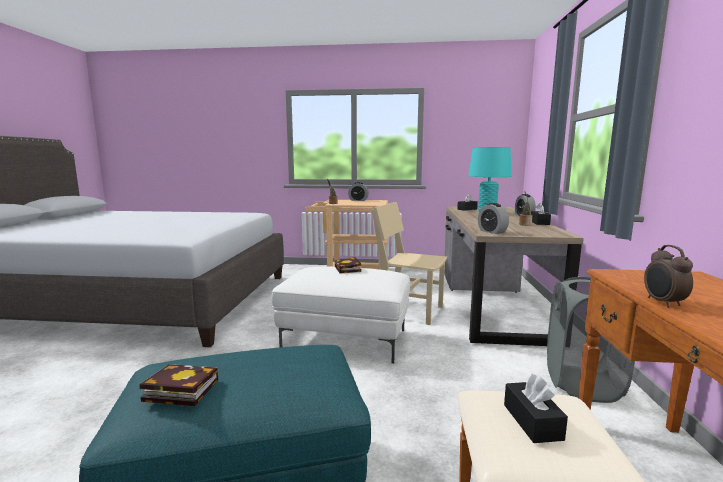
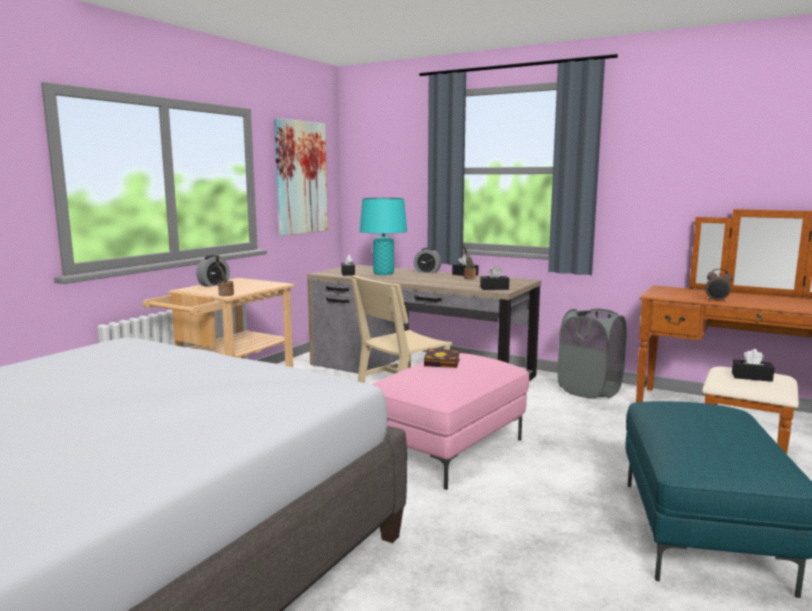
camera: 65 degrees left, 0 degrees up
book [139,364,218,406] -> none
white ottoman [271,267,410,363] -> pink ottoman [371,353,529,490]
alarm clock [478,203,509,234] -> black tissue box [480,266,509,290]
none -> picture [274,118,328,236]

